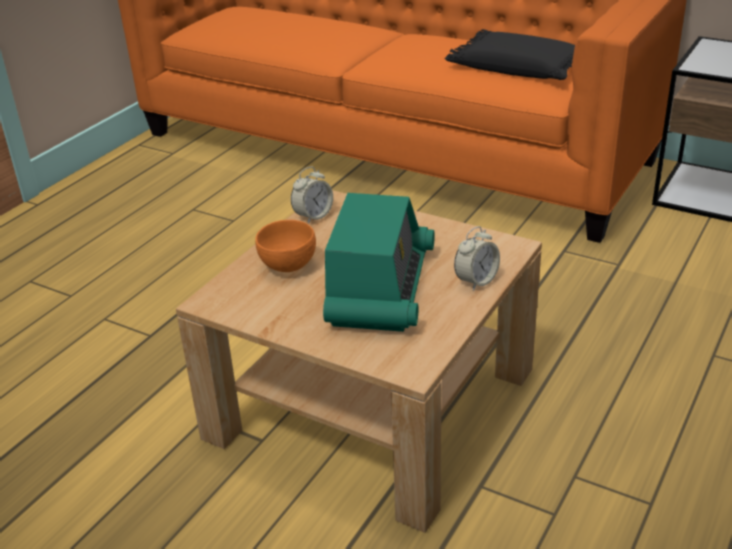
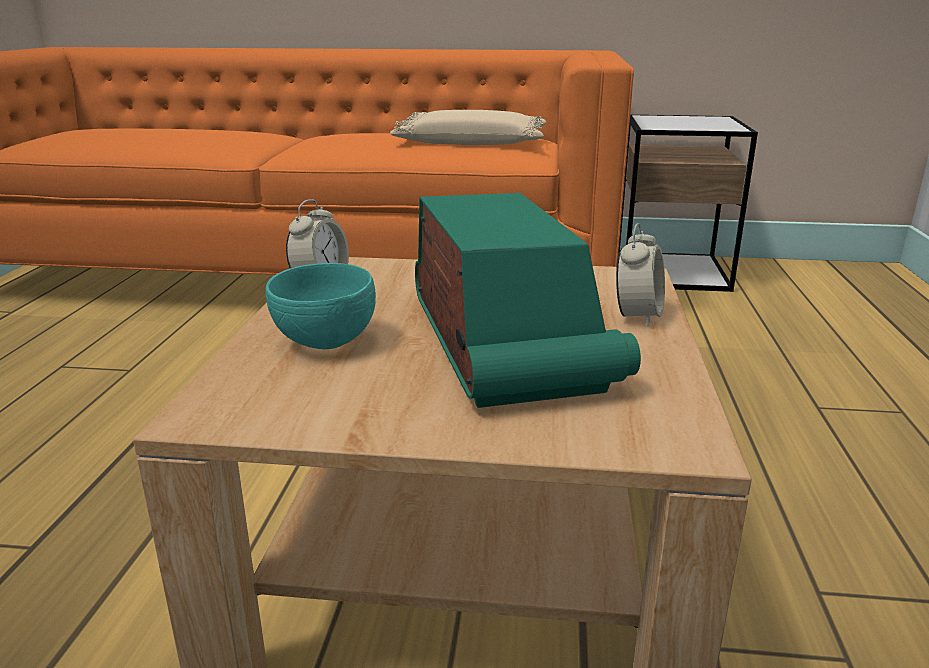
camera: 25 degrees left, 10 degrees down
orange bowl [255,220,316,272] -> turquoise bowl [266,263,376,349]
black pillow [445,29,575,80] -> beige pillow [390,110,546,145]

